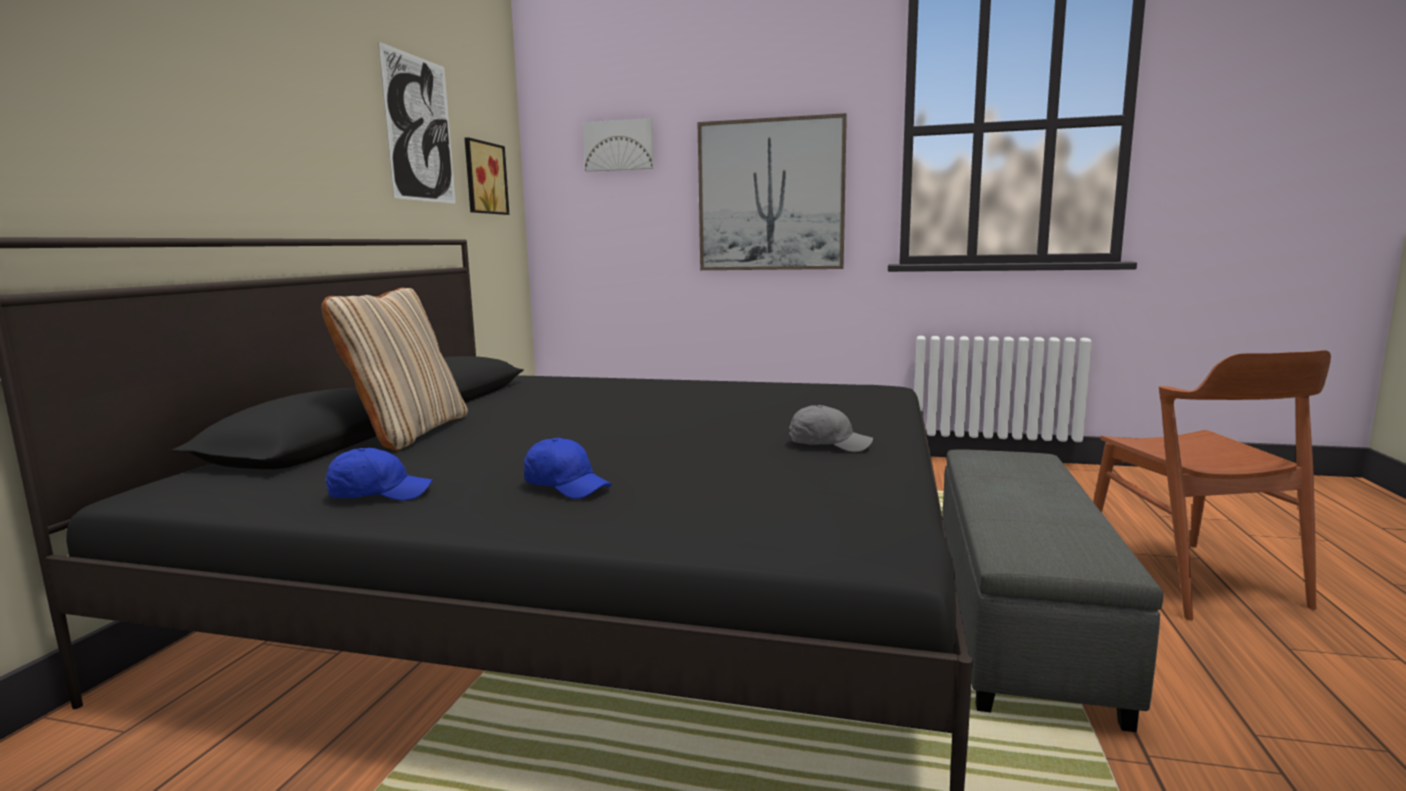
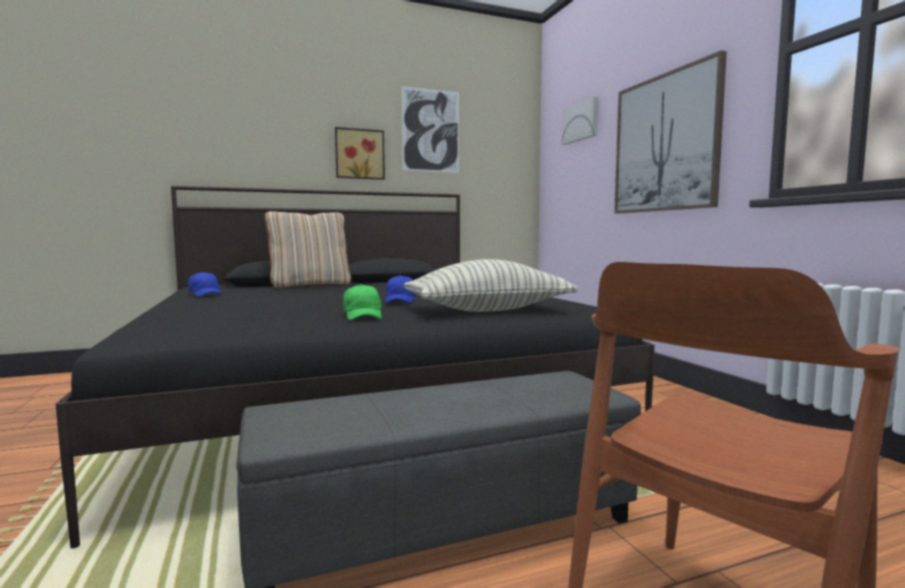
camera: 55 degrees right, 5 degrees down
picture [465,137,509,215] -> picture moved to [335,127,385,180]
blue cap [524,438,612,499] -> blue cap moved to [385,275,417,303]
grey cap [789,405,873,452] -> green cap [343,284,382,320]
none -> pillow [404,259,578,312]

